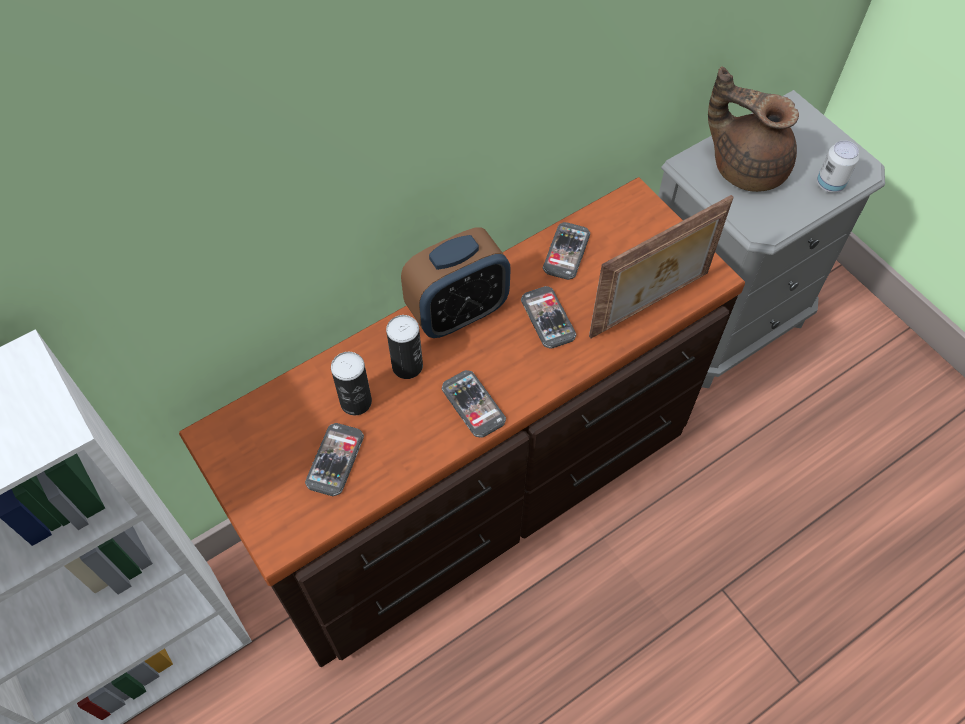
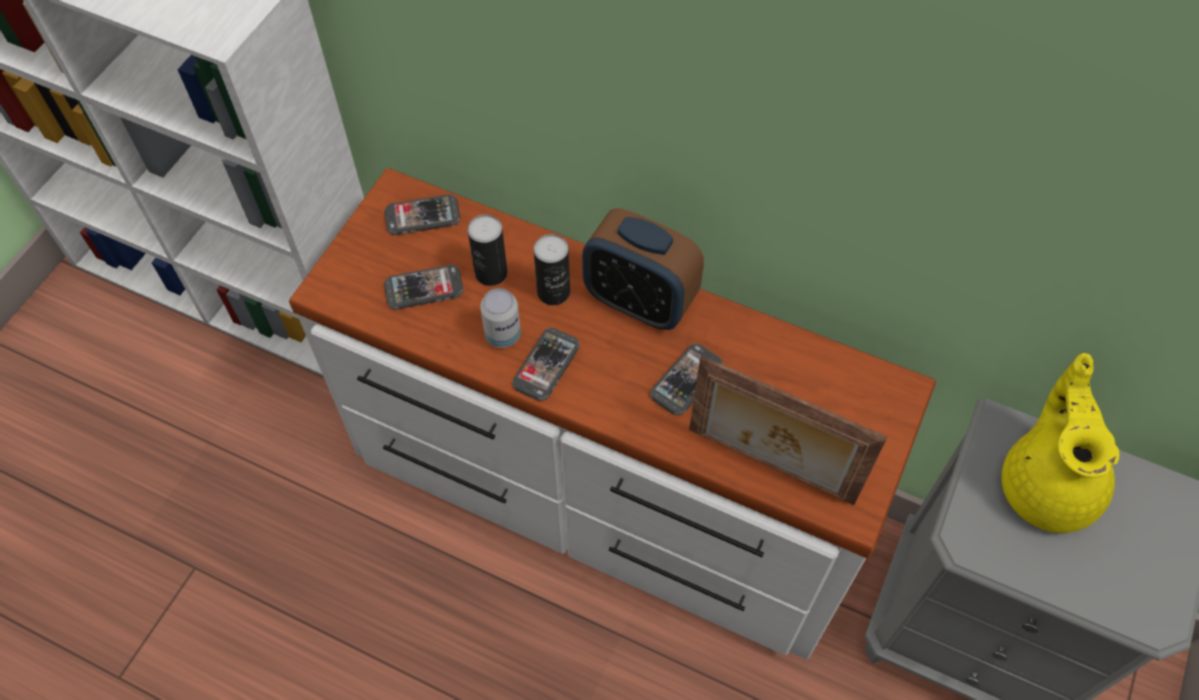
camera: 60 degrees right, 0 degrees up
brown dresser [179,177,745,667] -> white dresser [289,168,936,660]
phone [543,222,590,280] -> phone moved to [385,194,460,235]
brown teapot [708,66,799,192] -> yellow teapot [1002,353,1119,533]
can [817,140,859,193] -> can moved to [480,288,521,348]

